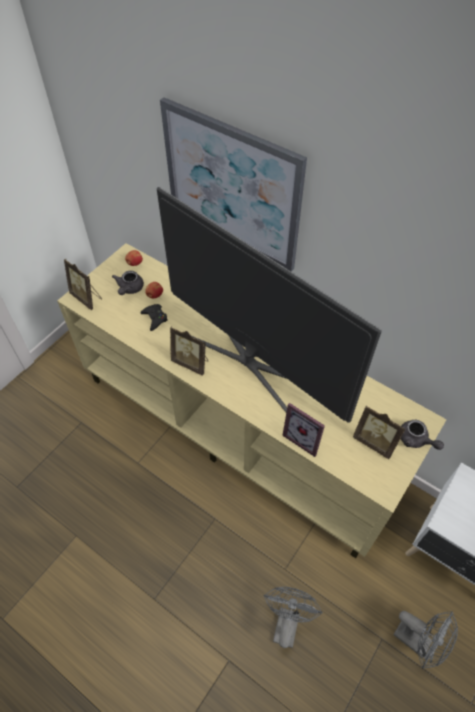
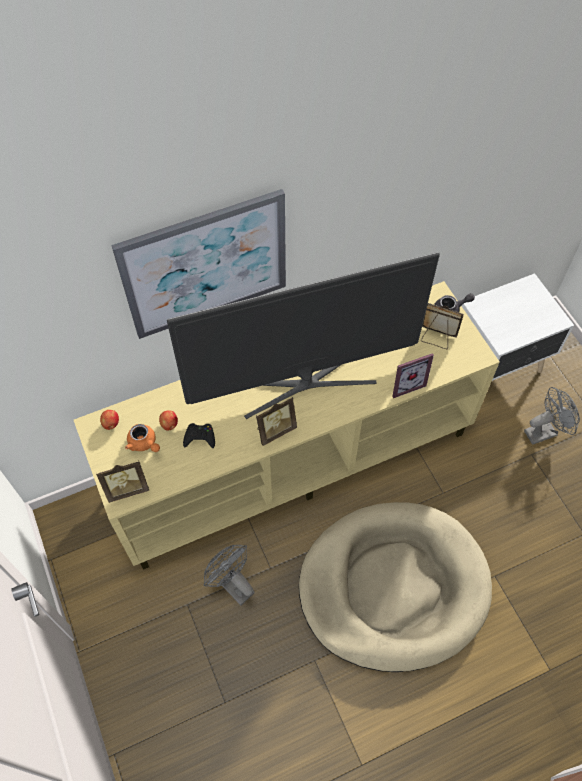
camera: 60 degrees left, 5 degrees up
grey teapot [112,271,144,295] -> orange teapot [125,424,160,452]
grey fan [263,587,323,648] -> grey fan moved to [204,545,255,605]
picture frame [353,405,406,459] -> picture frame turned 135 degrees counterclockwise [421,303,464,349]
none -> beige dog bed [299,502,492,672]

